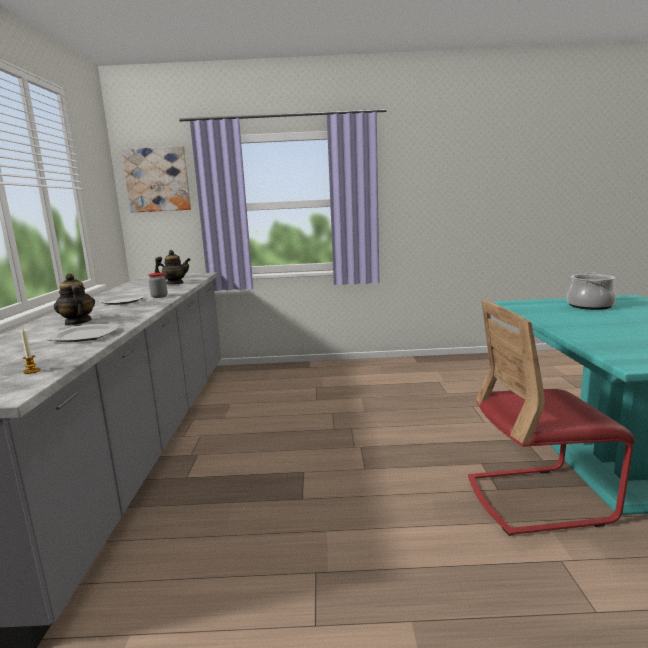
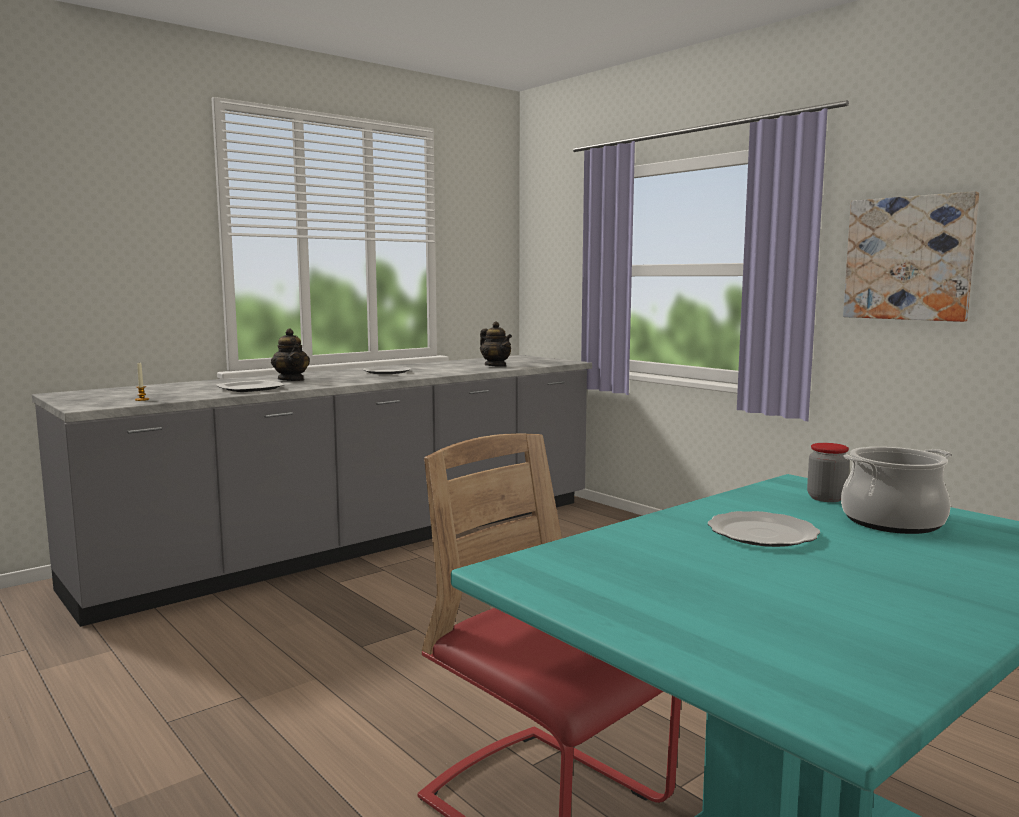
camera: 50 degrees right, 5 degrees down
teapot [54,273,95,326] -> teapot turned 135 degrees clockwise [271,329,310,381]
picture [121,146,191,213] -> picture moved to [843,191,979,322]
jar [149,273,167,298] -> jar moved to [807,443,849,502]
none -> plate [708,511,820,547]

